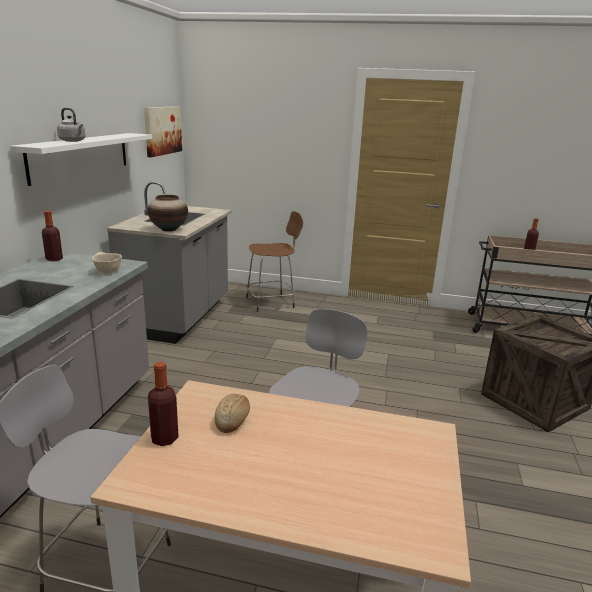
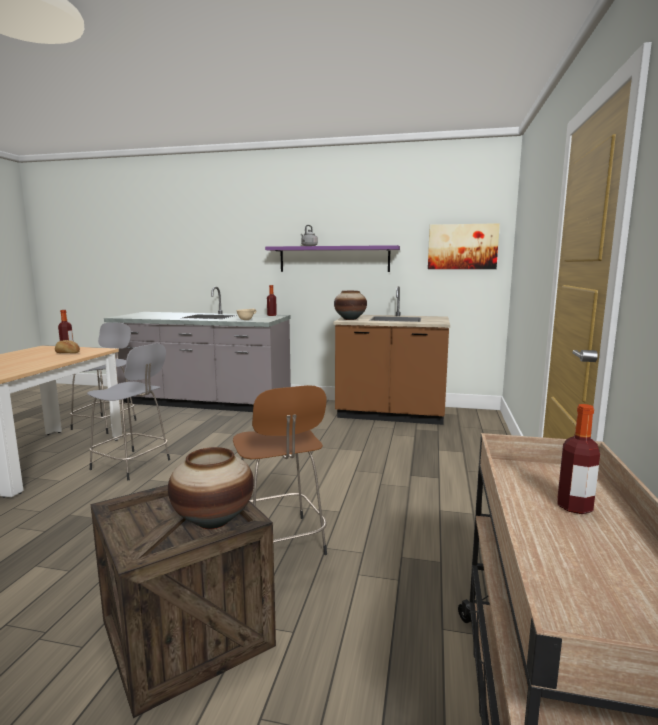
camera: 90 degrees right, 10 degrees down
white shelf [10,133,152,186] -> purple shelf [265,245,400,272]
grey counter [107,181,232,344] -> brown counter [333,286,450,425]
brown stool [246,211,303,312] -> brown stool moved to [233,385,327,555]
none -> vase [168,447,254,529]

